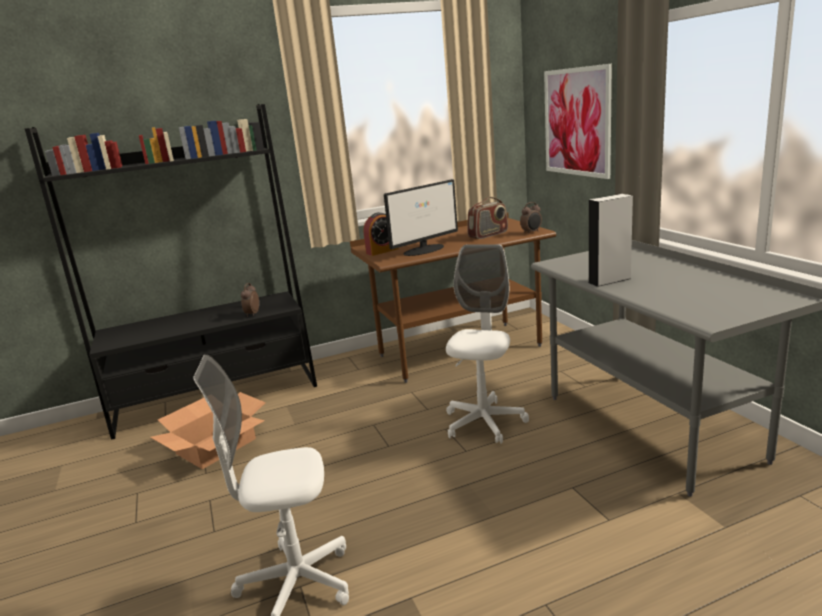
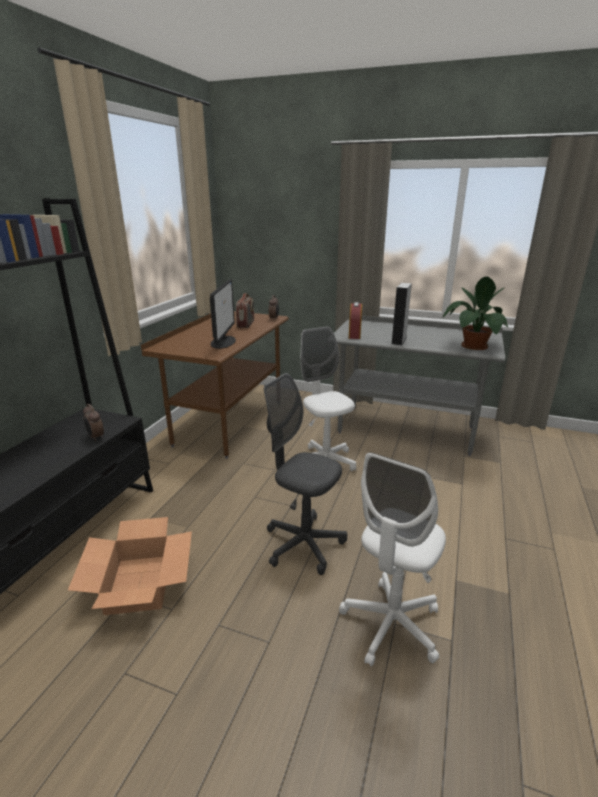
camera: 50 degrees left, 5 degrees up
alarm clock [363,212,399,256] -> alarm clock moved to [349,302,362,339]
picture [544,63,612,179] -> none
none -> grey office chair [264,373,347,575]
none -> potted plant [442,277,508,350]

